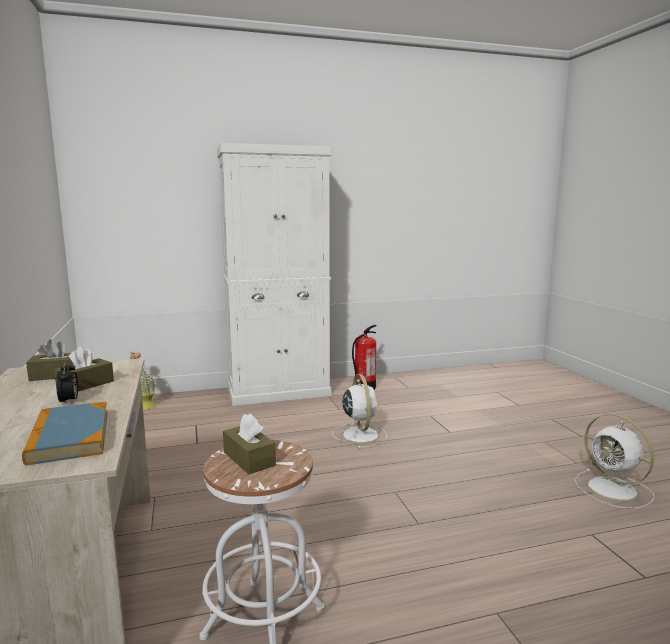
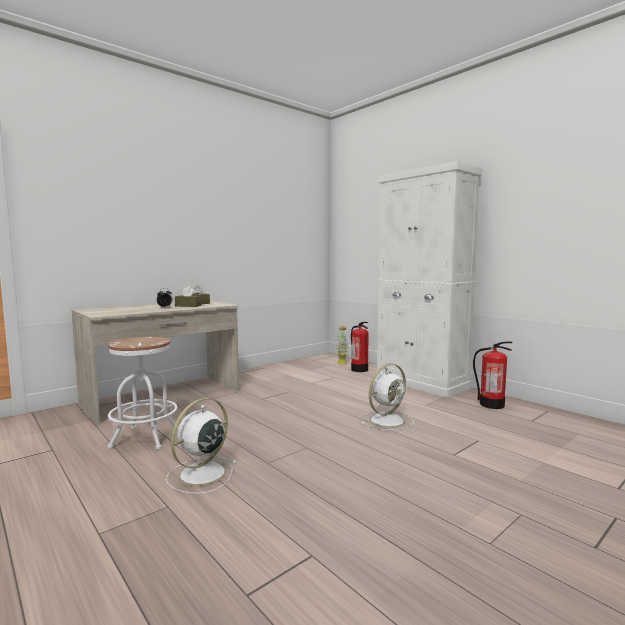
camera: 65 degrees right, 5 degrees down
book [22,402,108,466] -> none
brown tissue box [223,413,276,474] -> none
white fan [575,414,655,509] -> white fan moved to [165,398,238,494]
none -> fire extinguisher [351,322,369,372]

